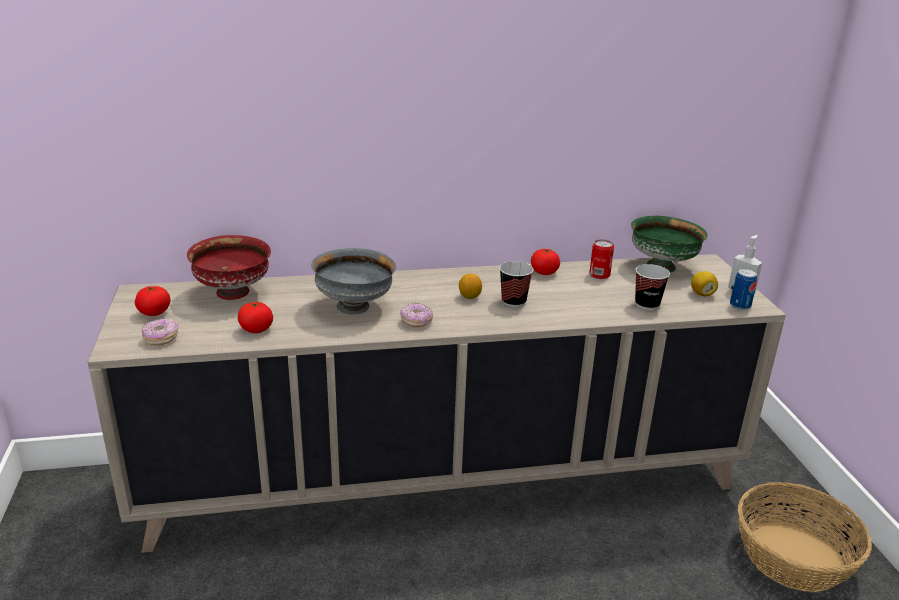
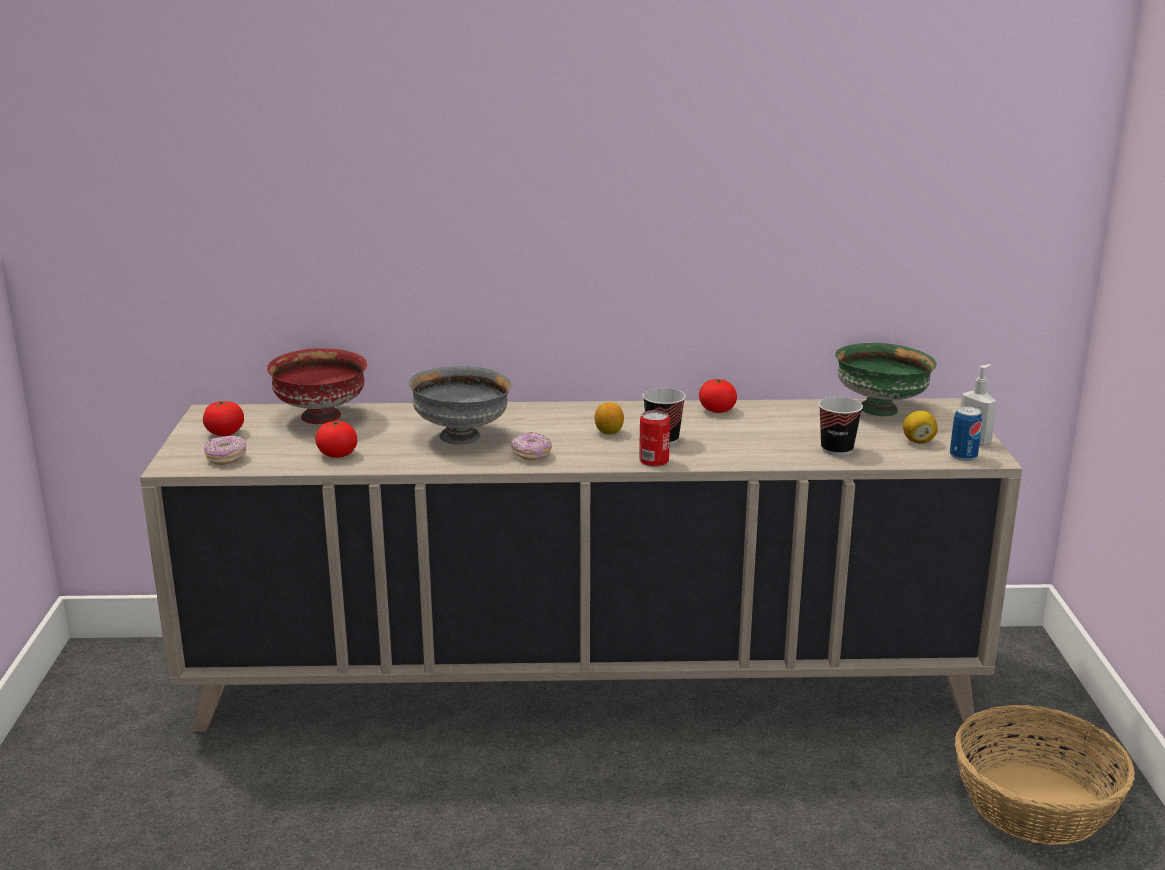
camera: 10 degrees right, 5 degrees down
can [589,239,614,279] -> can moved to [639,410,670,467]

